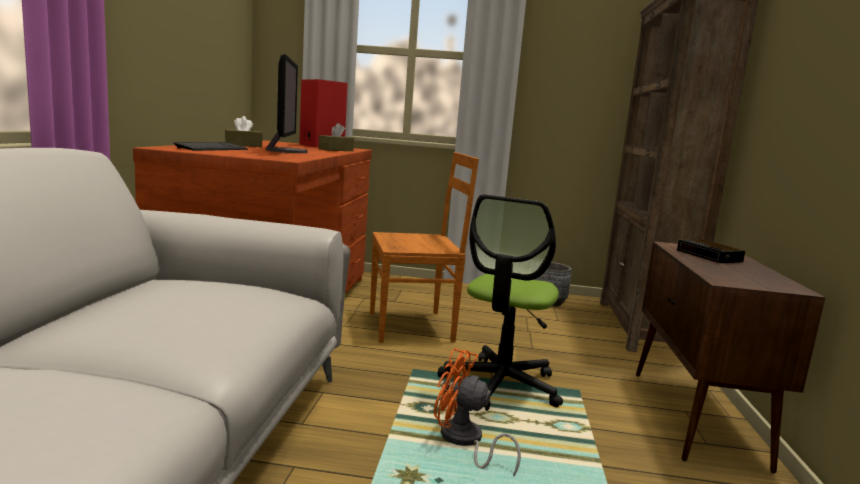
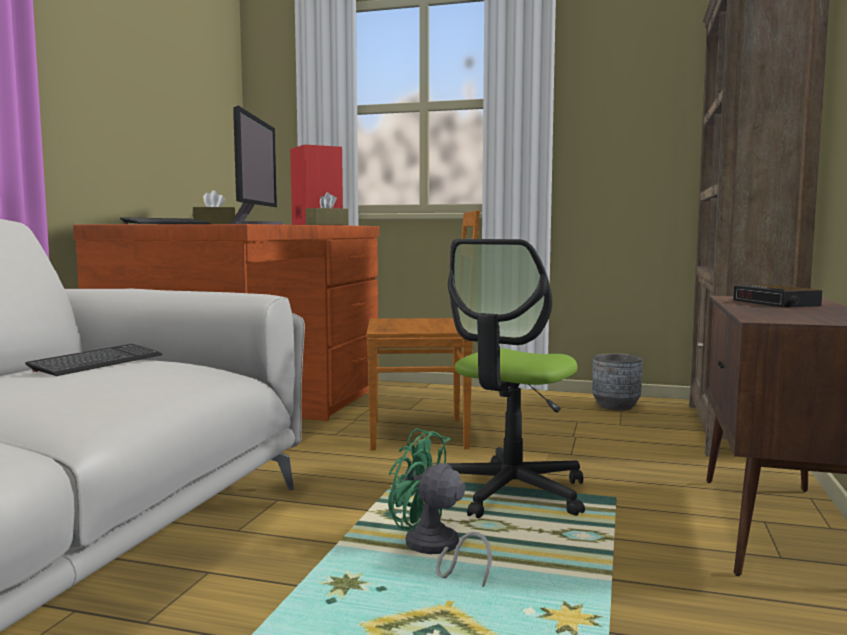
camera: 10 degrees right, 5 degrees down
orange fan [434,348,521,476] -> green fan [388,428,492,587]
none -> keyboard [25,344,162,376]

